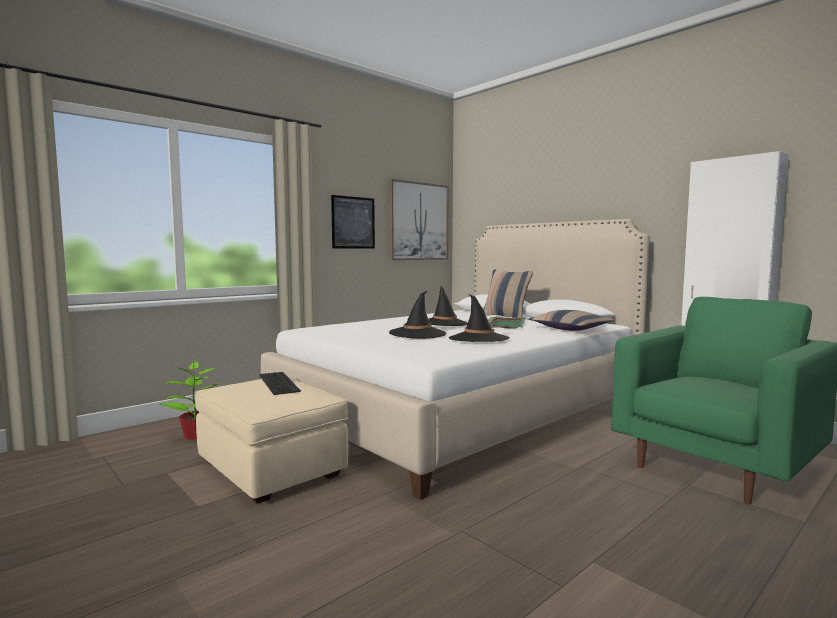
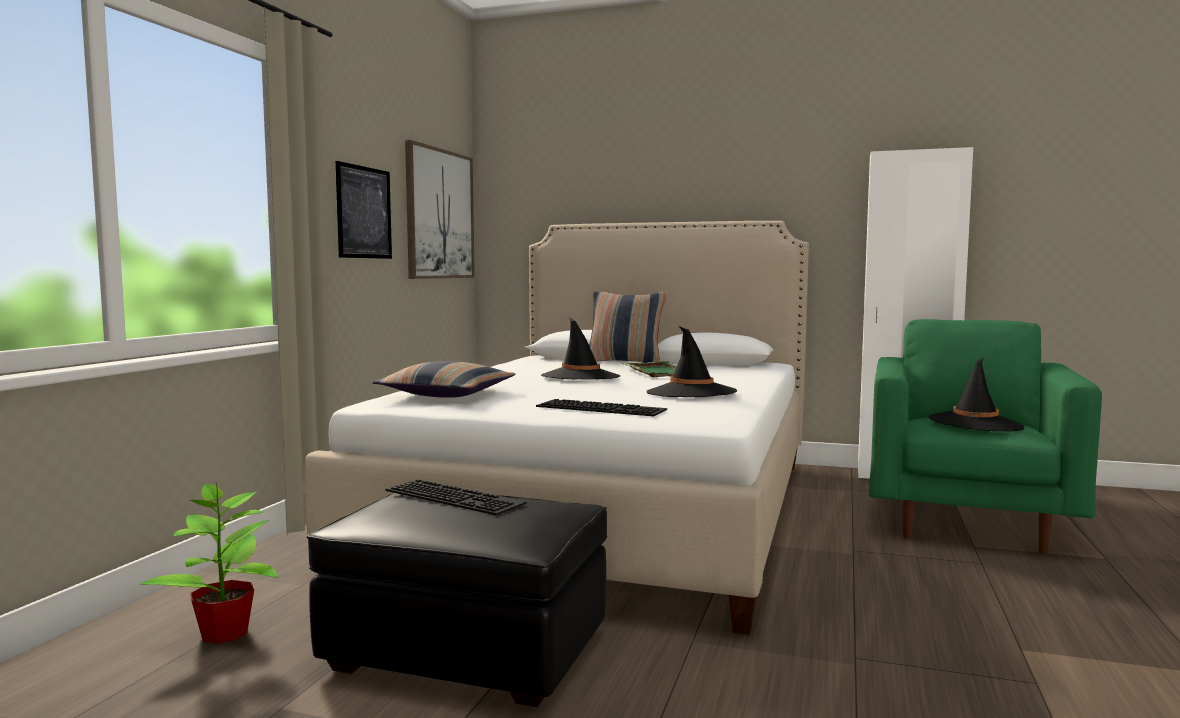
camera: 30 degrees left, 0 degrees up
beige ottoman [195,378,348,504] -> black ottoman [307,493,607,707]
black hat [389,291,446,339] -> black hat moved to [928,358,1024,432]
pillow [528,310,614,331] -> pillow moved to [372,361,516,398]
none -> keyboard [536,399,667,416]

